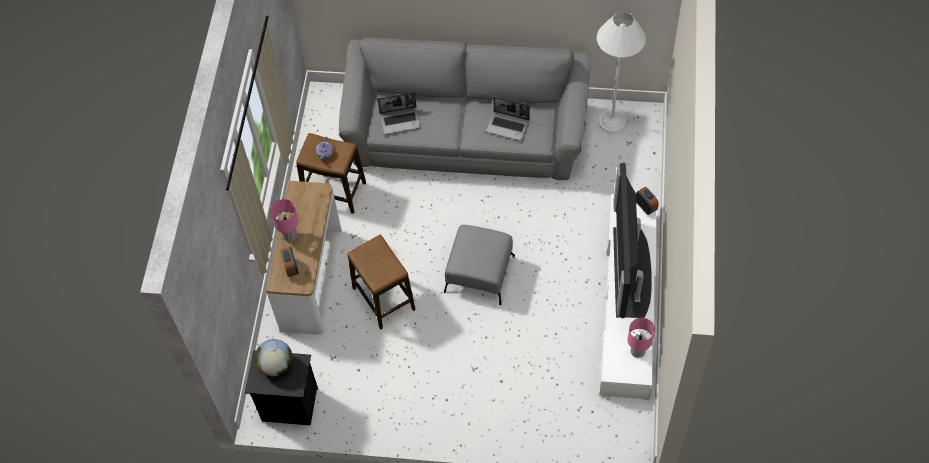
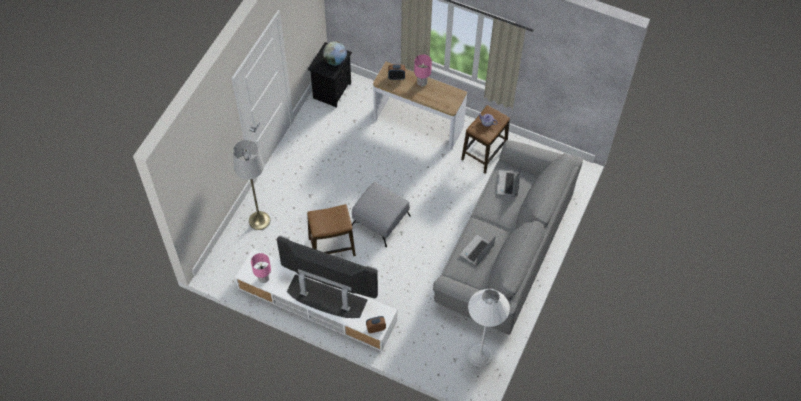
camera: 105 degrees right, 0 degrees up
stool [347,235,416,330] -> stool moved to [307,204,356,256]
none -> grey floor lamp [233,140,270,230]

